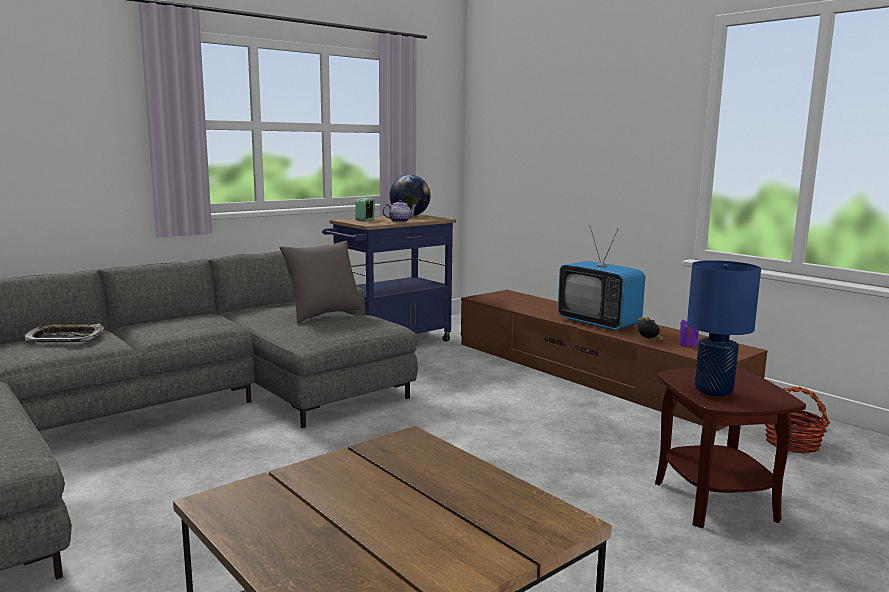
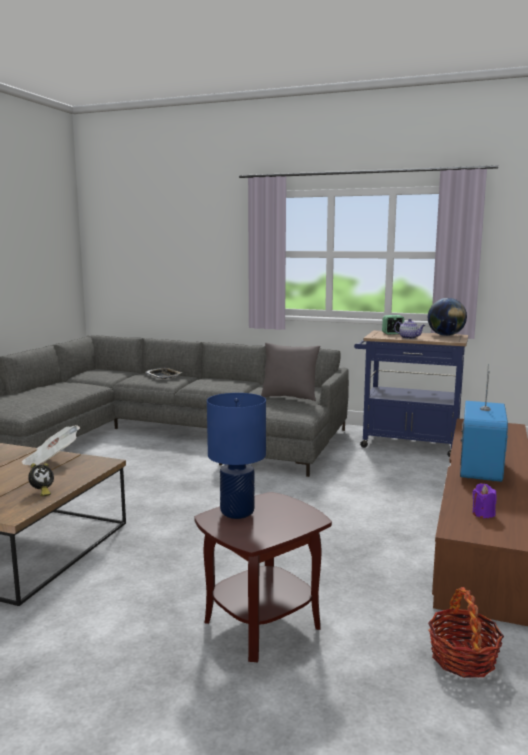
camera: 60 degrees right, 0 degrees up
alarm clock [638,317,663,341] -> alarm clock moved to [28,463,54,496]
none -> newspaper [21,425,80,466]

